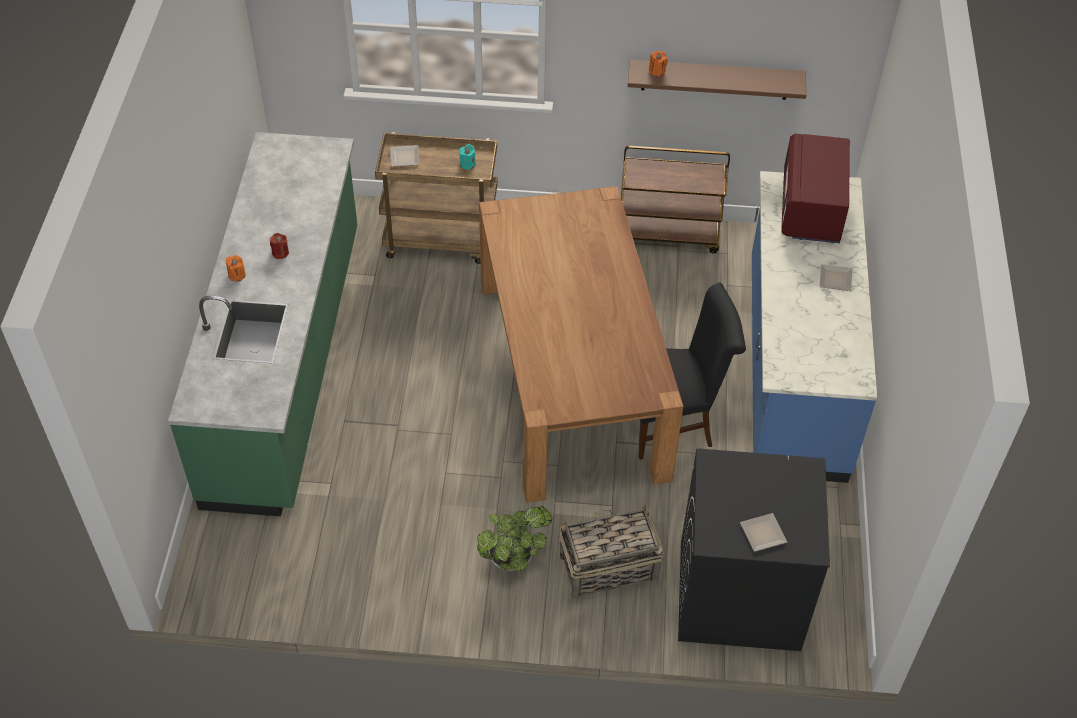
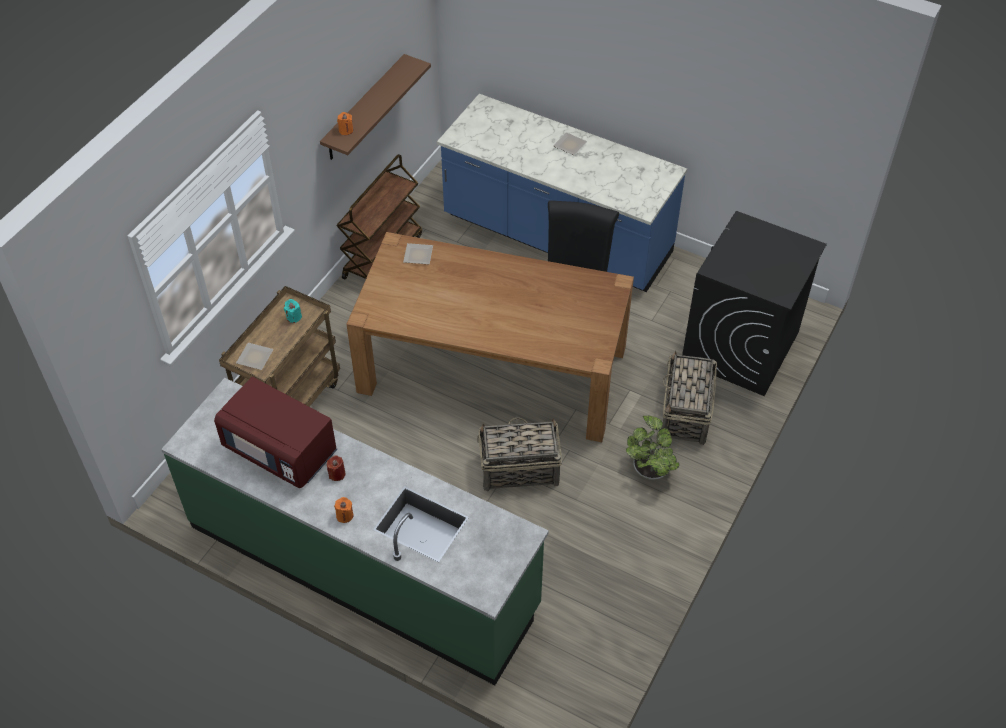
camera: 65 degrees left, 0 degrees up
plate [740,513,787,552] -> plate moved to [403,243,433,264]
red microwave [781,134,850,243] -> red microwave moved to [214,377,337,488]
none -> basket [477,417,562,491]

